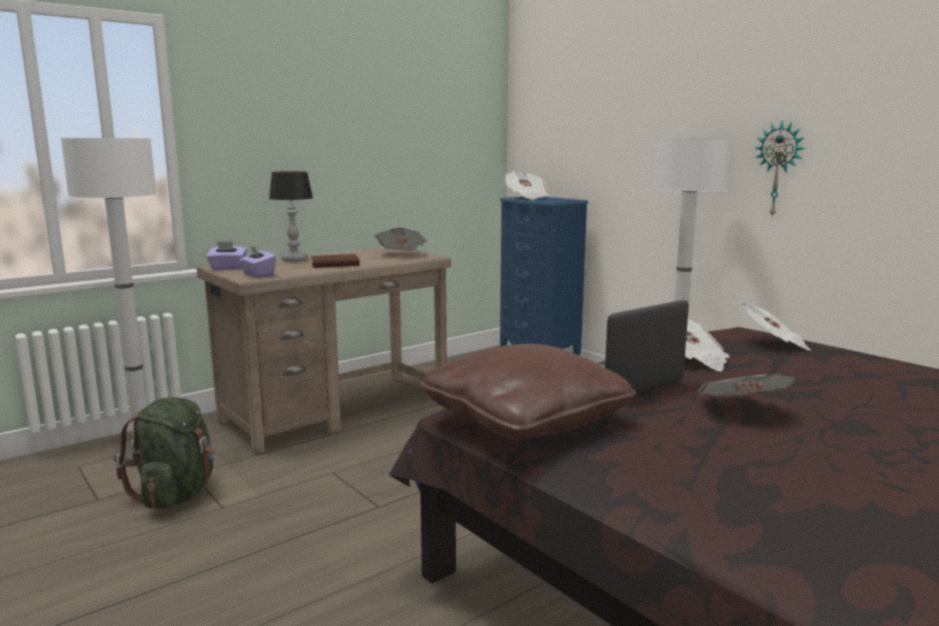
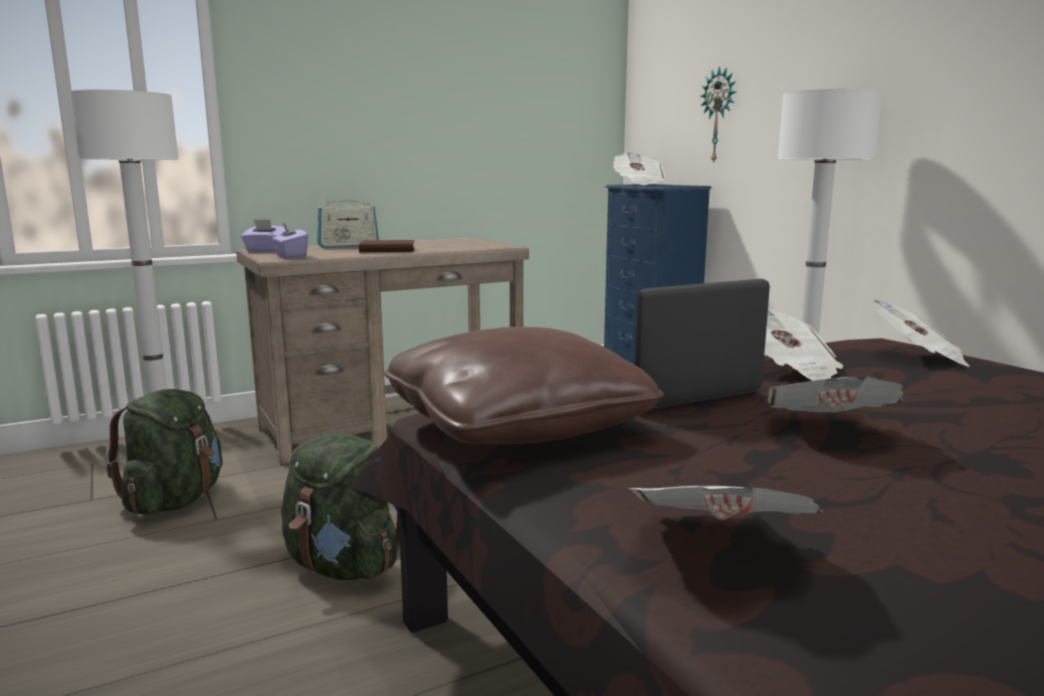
camera: 10 degrees right, 0 degrees up
table lamp [269,171,313,262] -> radio [316,196,379,248]
newspaper [375,228,426,251] -> newspaper moved to [628,486,823,520]
wall clock [755,121,805,217] -> wall clock moved to [700,66,736,164]
none -> green backpack [281,432,400,580]

